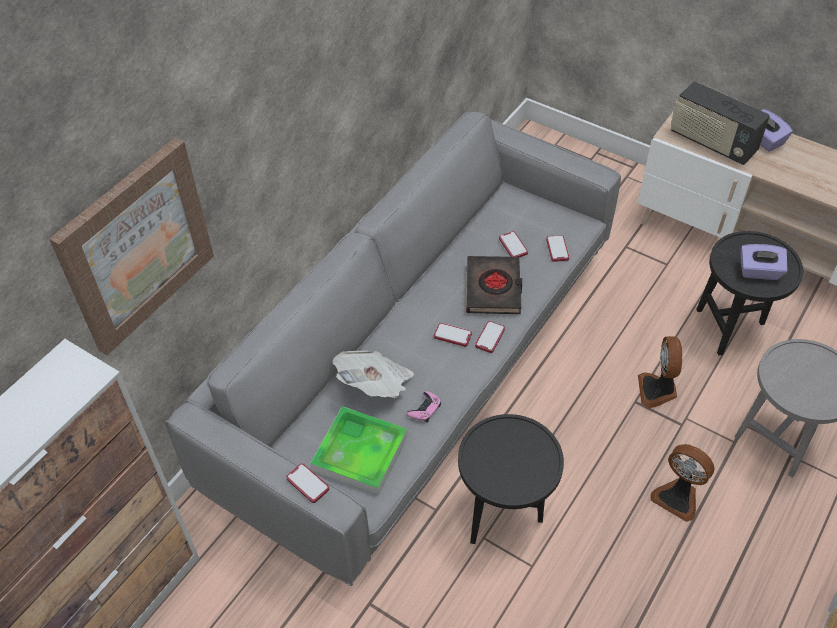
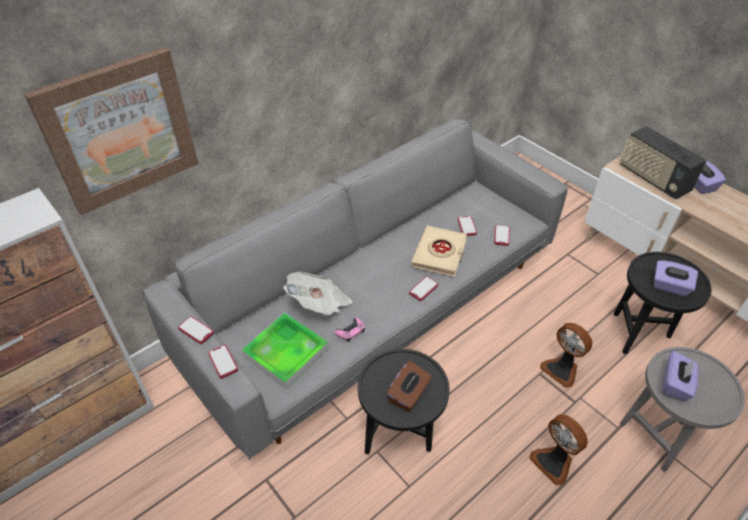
camera: 15 degrees right, 5 degrees down
phone [434,323,472,347] -> phone moved to [178,316,214,344]
black book [466,256,522,314] -> beige book [411,225,467,277]
fan [638,336,682,408] -> fan turned 60 degrees counterclockwise [540,323,592,388]
none -> brown tissue box [386,361,431,412]
none -> purple tissue box [662,351,699,401]

